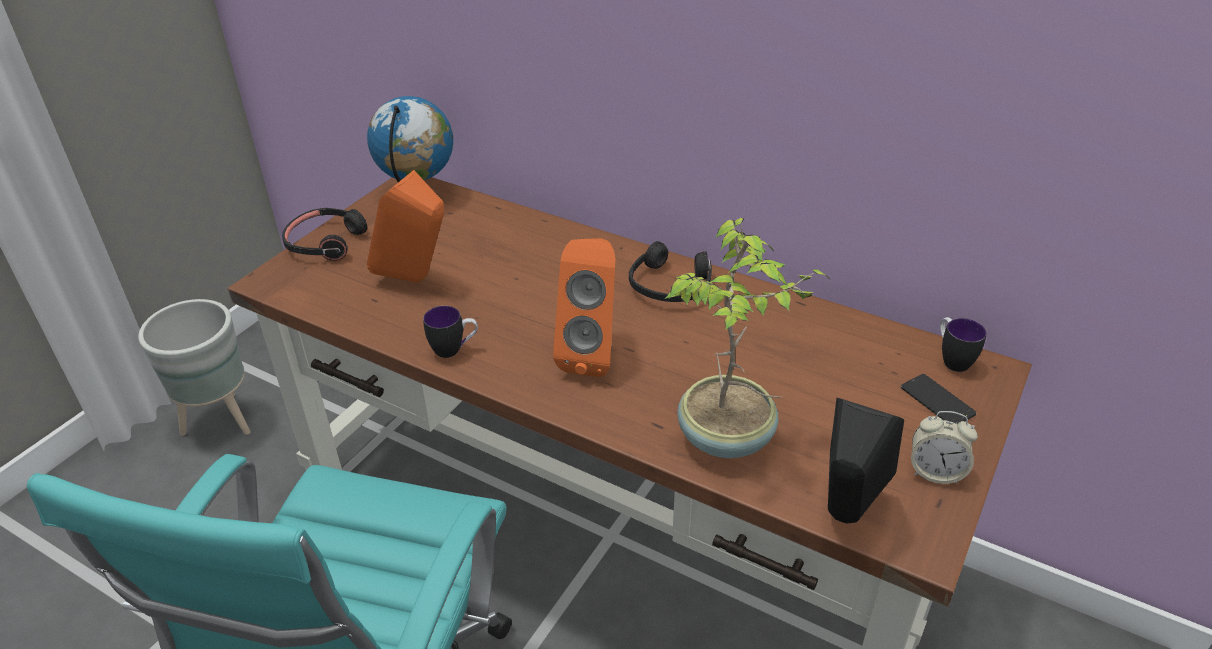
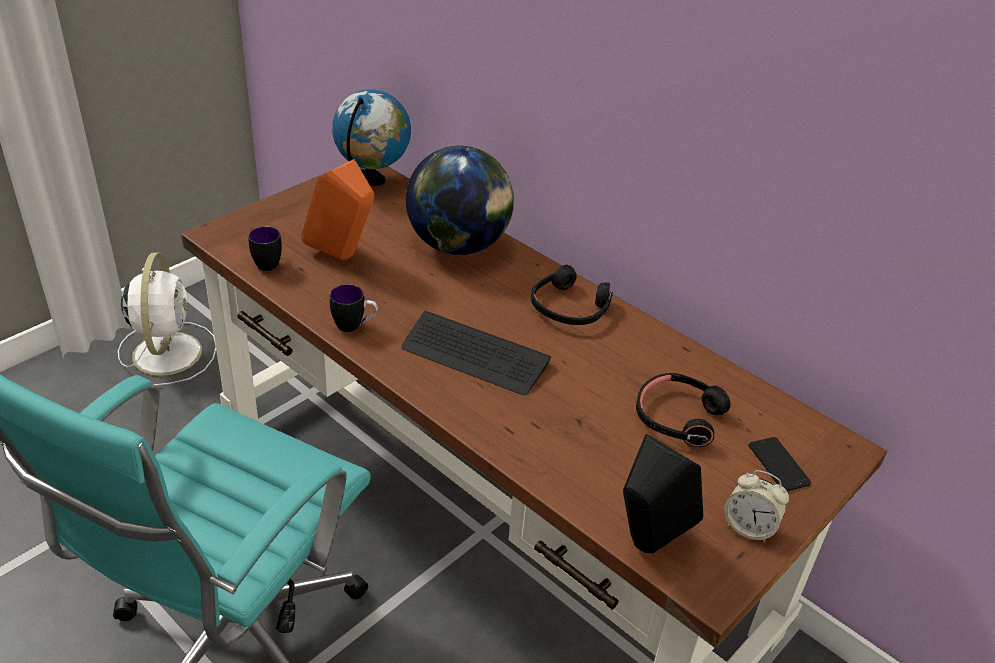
camera: 10 degrees right, 0 degrees up
grey planter [138,299,250,436] -> white fan [118,253,216,386]
black headphones [282,208,367,261] -> black headphones moved to [636,373,731,447]
orange speaker [553,238,615,377] -> keyboard [401,311,551,395]
potted plant [665,218,830,458] -> none
mug [940,317,987,372] -> mug moved to [248,226,282,271]
none -> globe [406,145,514,255]

